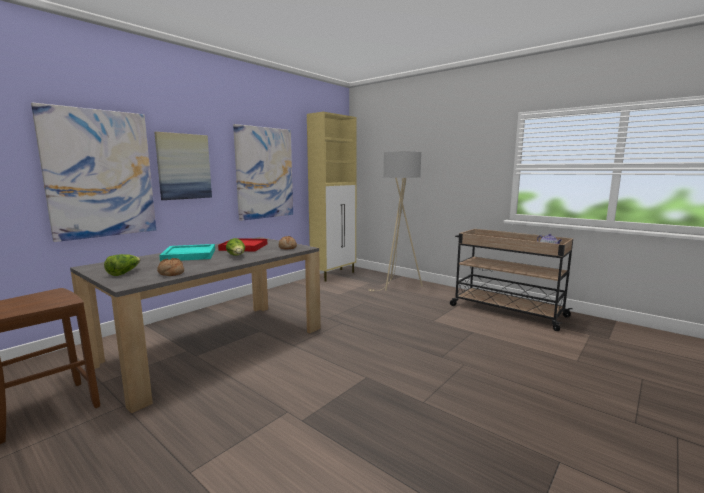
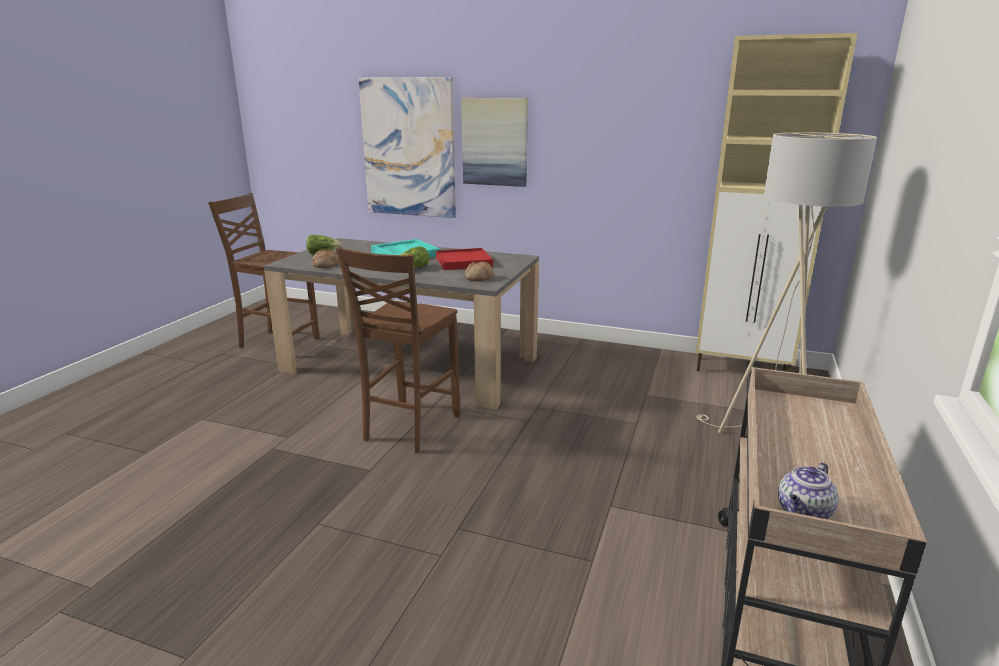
camera: 70 degrees right, 10 degrees up
picture [233,124,293,221] -> none
none -> brown chair [336,247,461,453]

